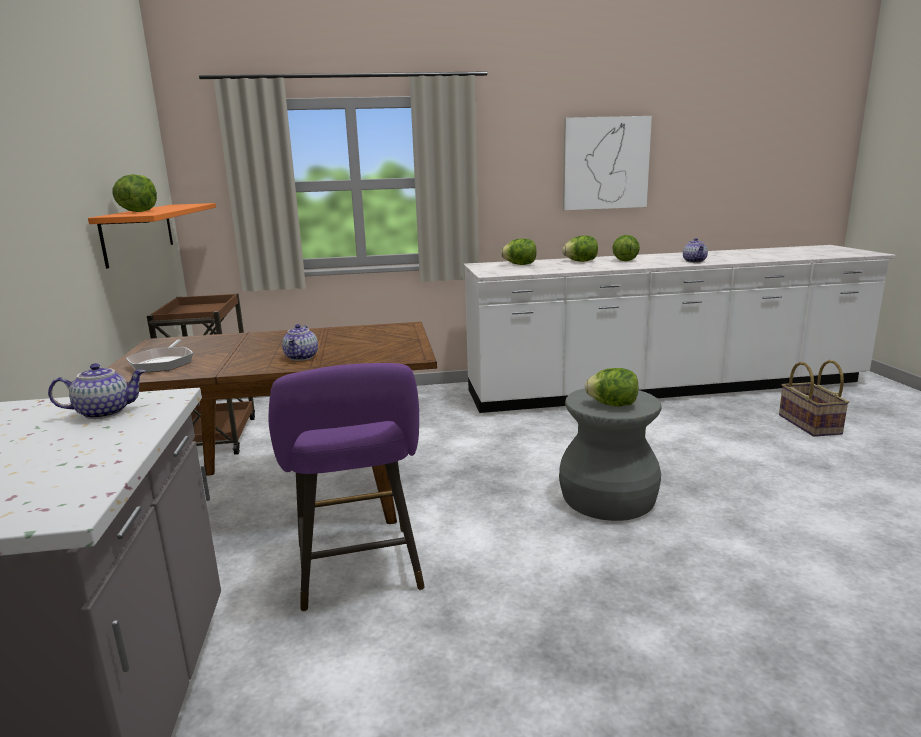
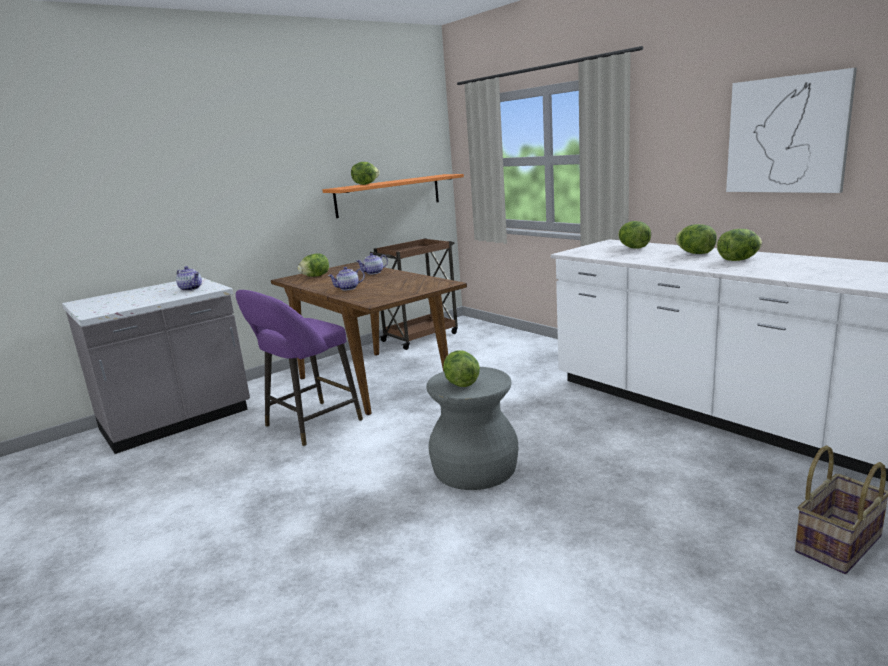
camera: 60 degrees right, 0 degrees up
frying pan [126,339,193,372] -> lettuce [298,254,329,277]
teapot [683,238,708,263] -> teapot moved to [356,253,388,274]

